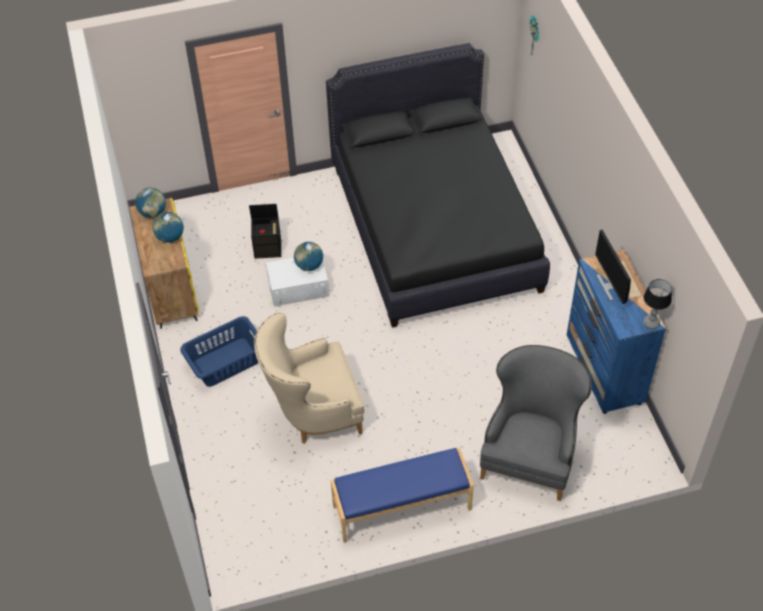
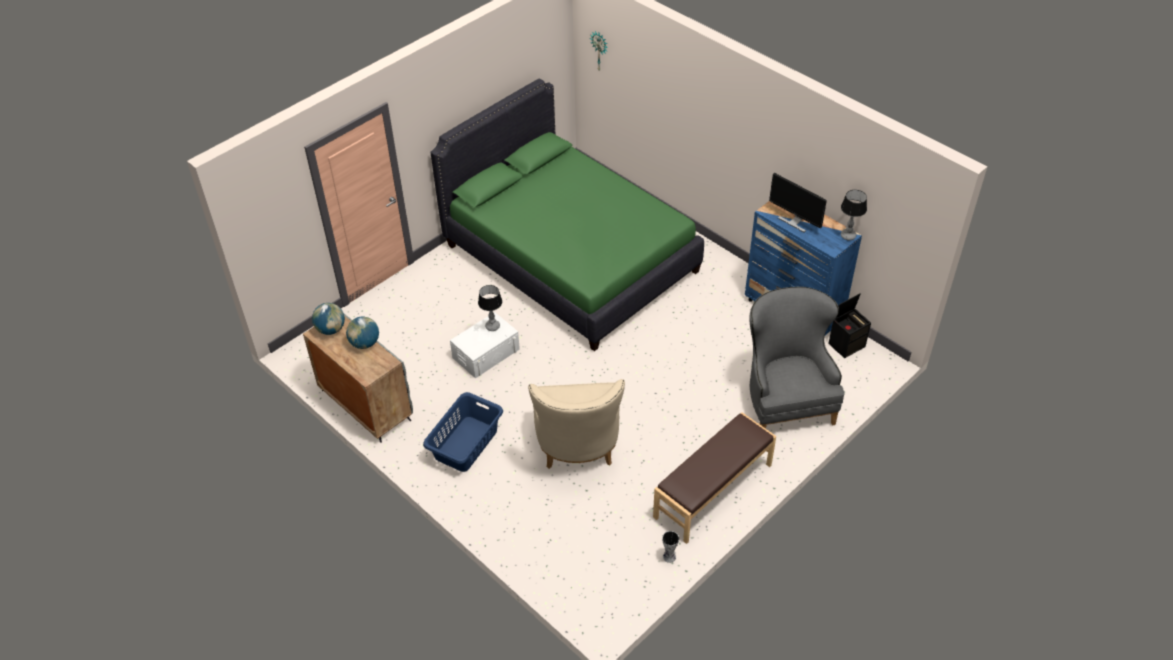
camera: 30 degrees left, 5 degrees down
yellow cabinet [129,198,199,329] -> grey cabinet [303,314,413,443]
black storage box [249,204,281,259] -> black storage box moved to [828,293,871,358]
beige armchair [254,313,365,444] -> beige armchair turned 45 degrees counterclockwise [528,379,625,469]
globe [294,242,323,271] -> table lamp [478,285,502,331]
black bed [326,43,550,328] -> green bed [430,78,704,351]
blue bench [331,448,474,543] -> brown bench [653,412,776,544]
none -> vase [662,531,679,563]

